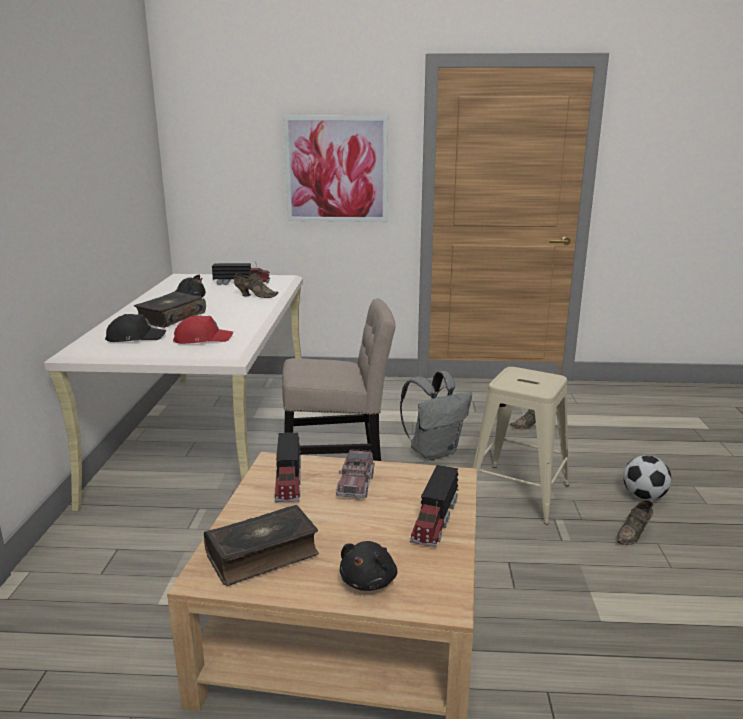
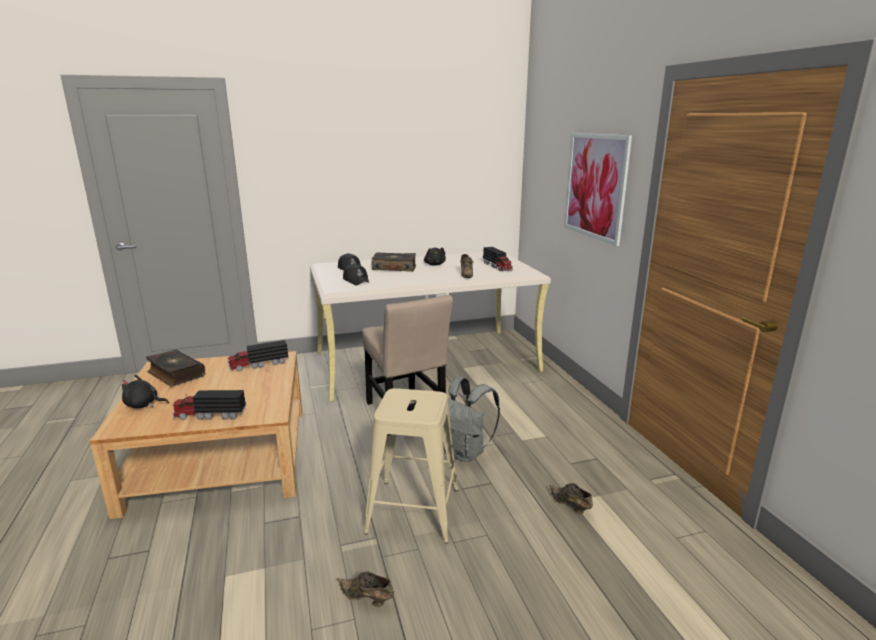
camera: 70 degrees right, 0 degrees up
red cap [173,315,233,344] -> black cap [343,263,369,286]
toy truck [336,449,375,499] -> none
football [623,455,671,501] -> none

